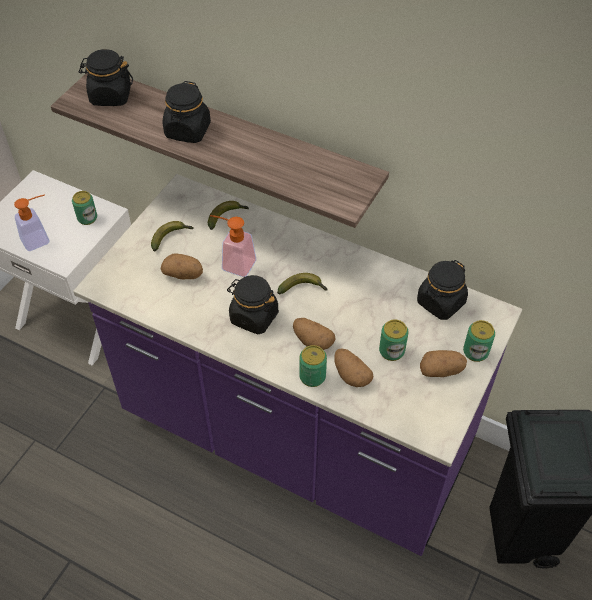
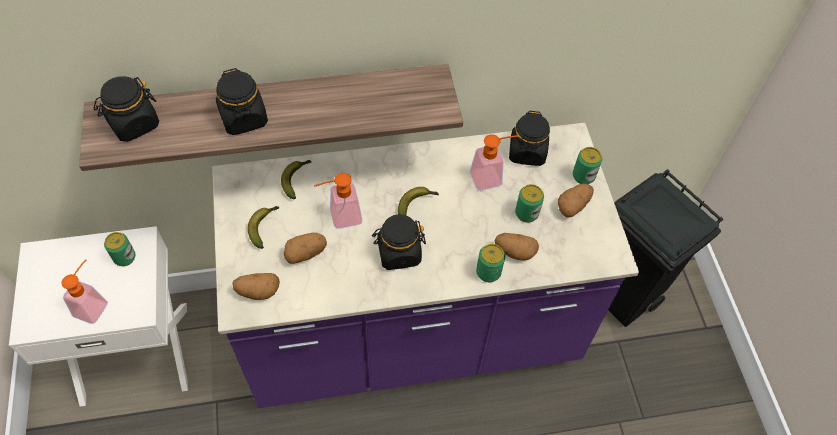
camera: 40 degrees left, 5 degrees up
potato [293,318,335,350] -> potato moved to [232,273,280,300]
none -> soap dispenser [470,134,519,191]

